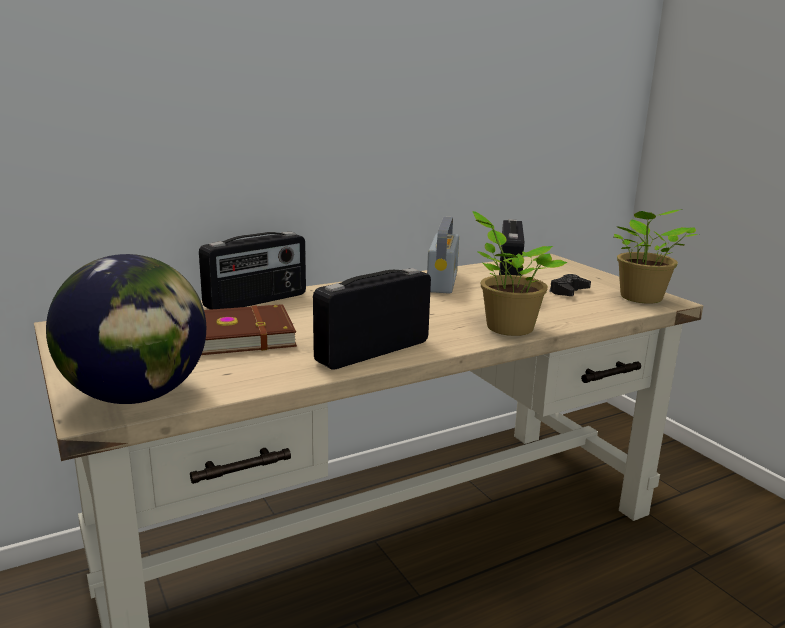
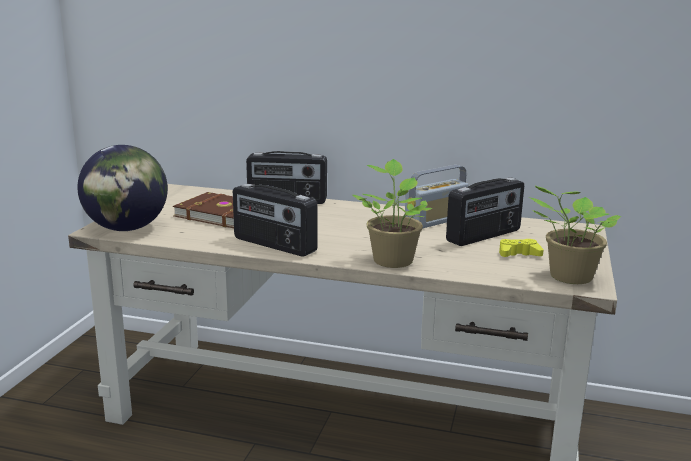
camera: 45 degrees right, 0 degrees up
radio [313,268,431,370] -> radio turned 150 degrees counterclockwise [233,184,318,257]
black game controller [549,274,591,296] -> yellow game controller [499,239,544,257]

